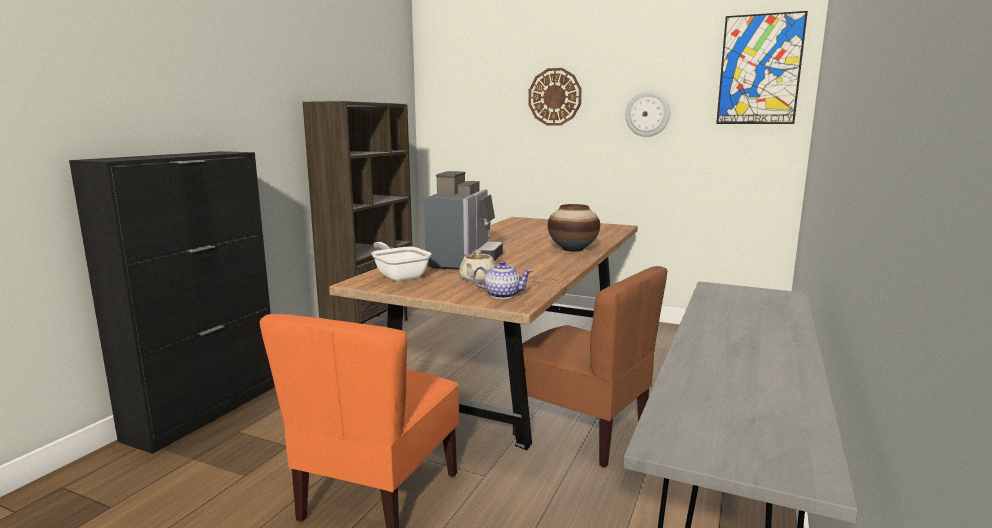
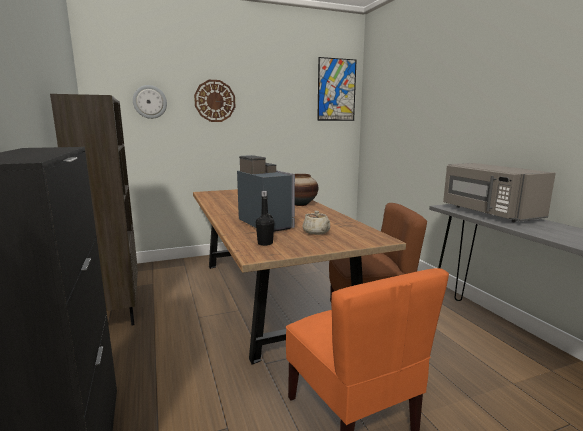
camera: 45 degrees left, 0 degrees up
frying pan [371,242,432,281] -> black bottle [256,191,274,246]
teapot [473,261,533,299] -> none
wall clock [626,91,670,137] -> wall clock moved to [133,85,167,119]
none -> grey microwave [443,163,556,222]

